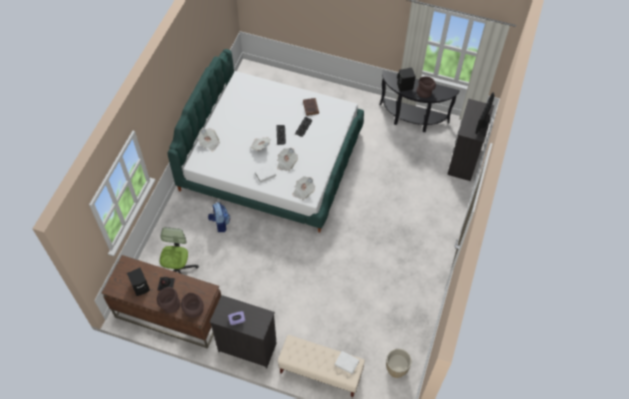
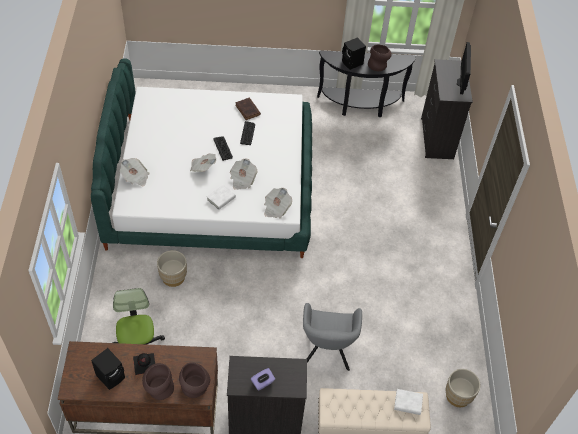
camera: 20 degrees left, 5 degrees down
backpack [208,202,230,232] -> beige planter [157,250,187,287]
none -> grey armchair [303,303,362,371]

